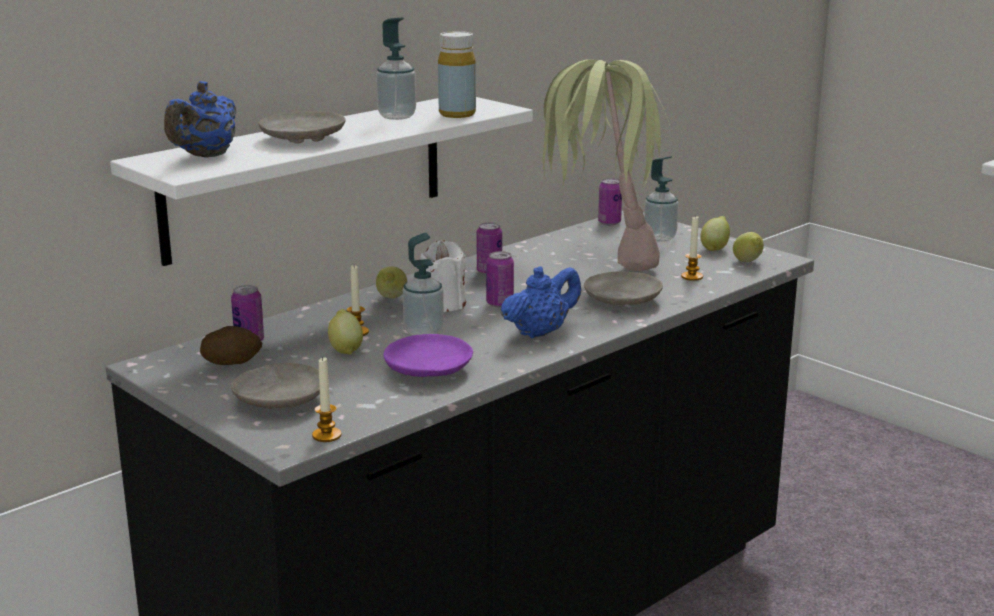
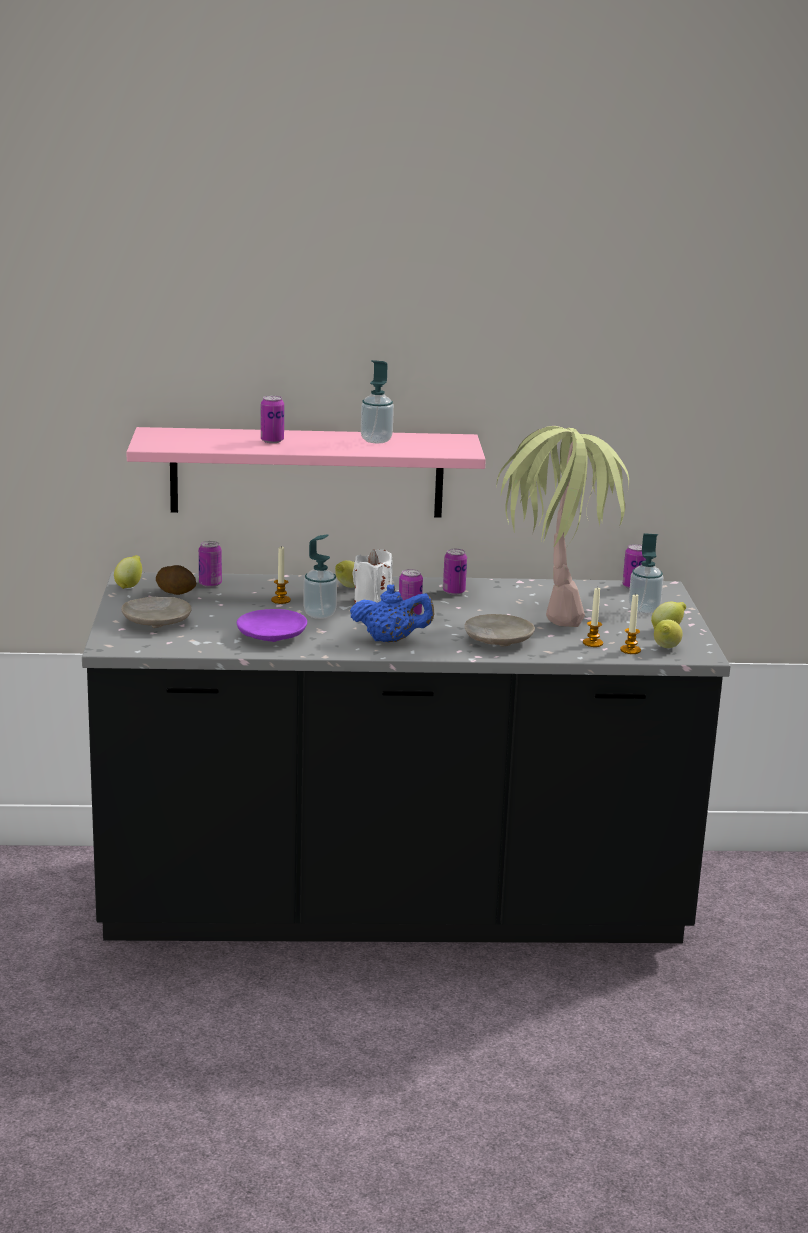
camera: 40 degrees right, 0 degrees up
white shelf [110,97,533,266] -> pink shelf [126,427,486,518]
blue teapot [164,81,236,158] -> none
beige plate [259,111,345,143] -> can [261,395,284,443]
candle [312,356,341,442] -> candle moved to [620,593,641,654]
lemon [328,309,363,355] -> lemon moved to [114,555,142,589]
yellow bottle [438,31,476,118] -> none

